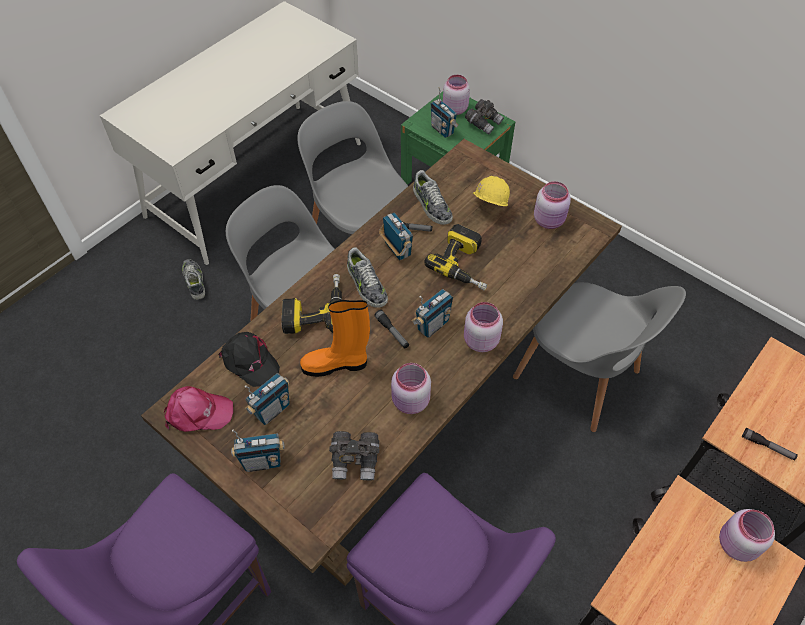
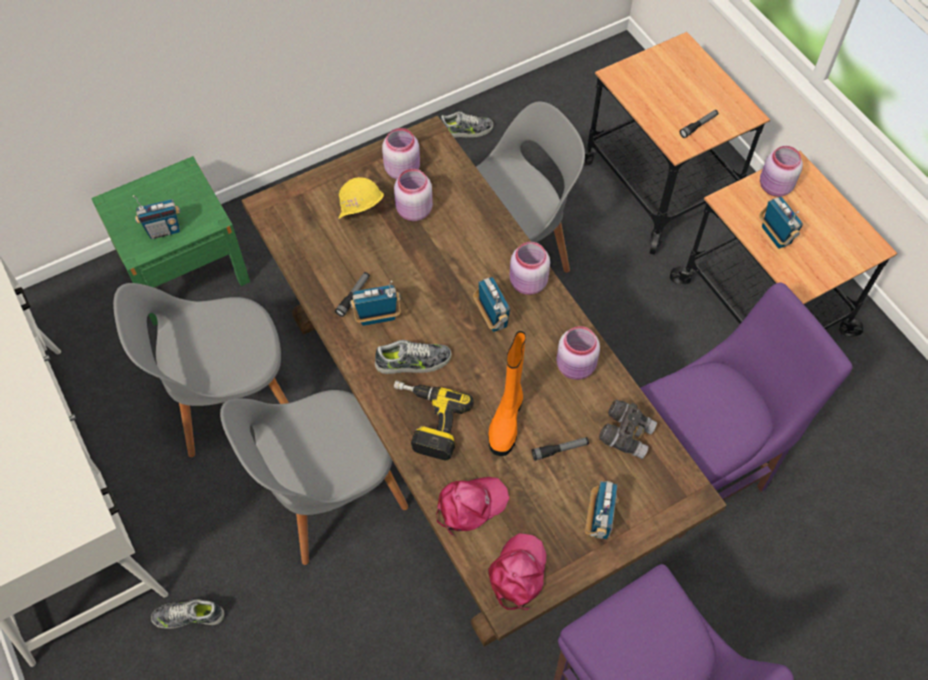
camera: 70 degrees left, 5 degrees up
black cap [218,332,280,387] -> pink cap [436,477,509,535]
radio [245,373,290,425] -> radio moved to [759,197,803,249]
flashlight [374,310,409,348] -> flashlight moved to [532,437,589,461]
shoe [413,170,453,225] -> shoe moved to [440,112,493,138]
power drill [424,224,487,290] -> none
pink jar [443,75,470,115] -> pink jar moved to [394,169,433,221]
grey binoculars [465,99,504,135] -> none

